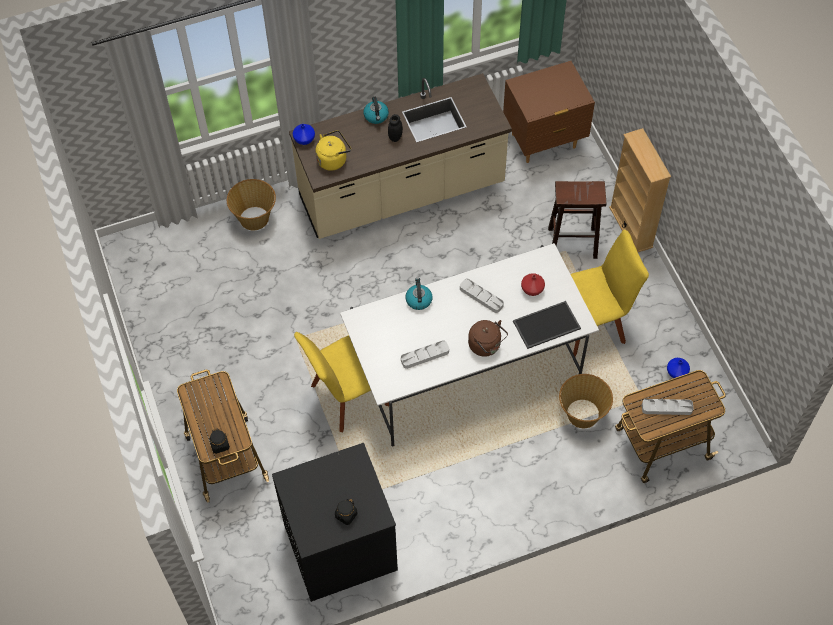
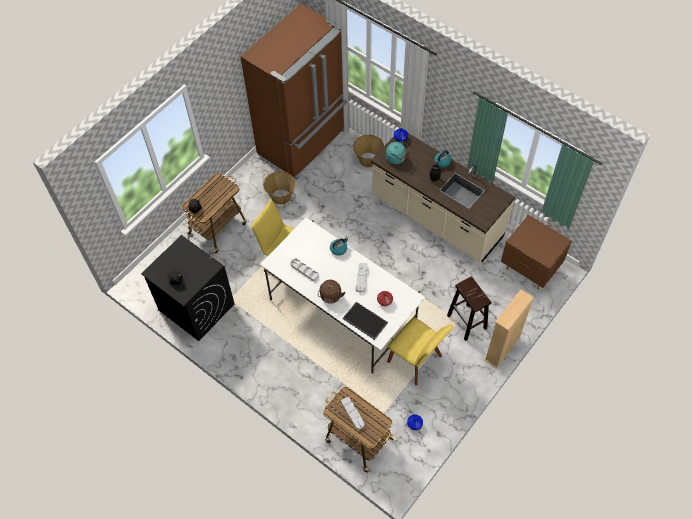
camera: 60 degrees right, 0 degrees up
yellow kettle [316,130,351,171] -> turquoise kettle [386,141,410,164]
basket [559,374,613,428] -> basket moved to [263,171,295,205]
none -> brown fridge [240,4,347,180]

